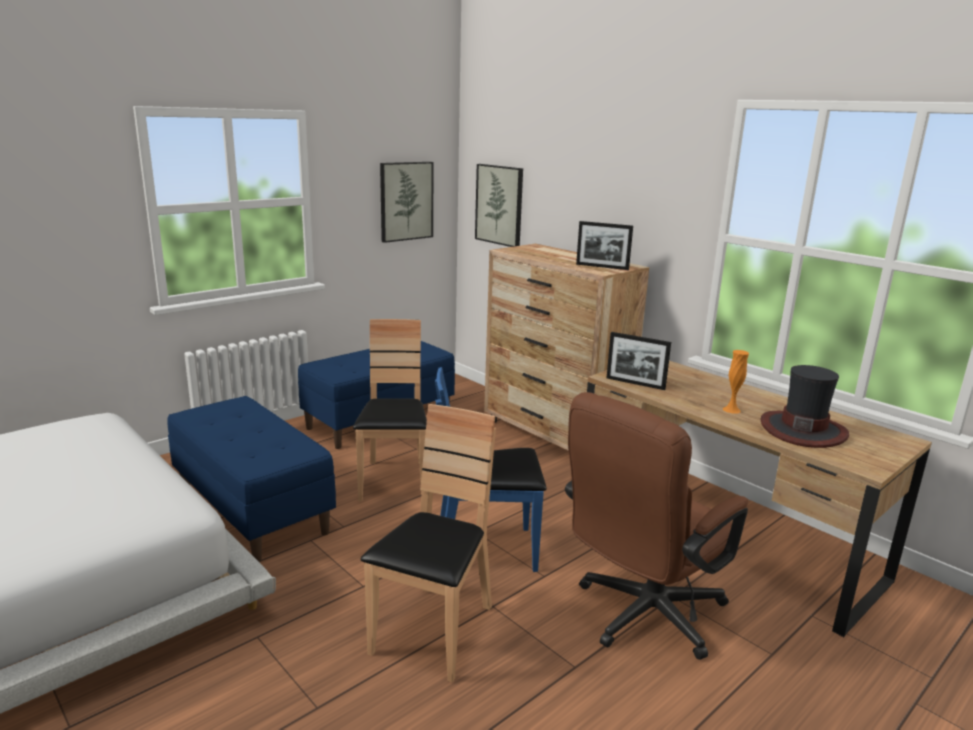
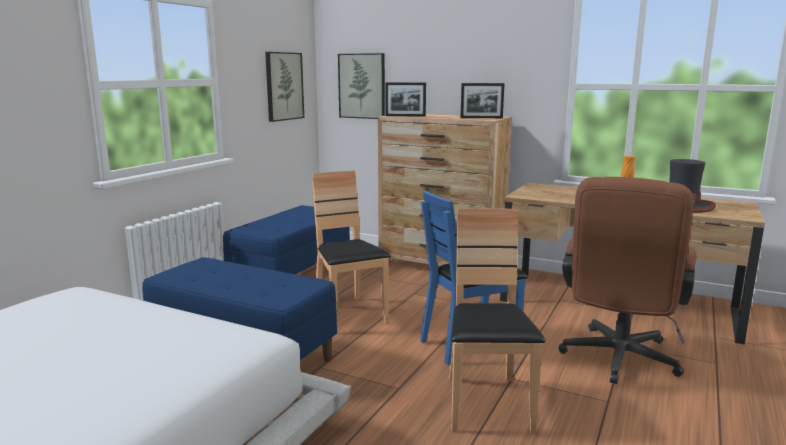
camera: 20 degrees left, 5 degrees down
picture frame [606,332,671,390] -> picture frame moved to [385,83,426,117]

